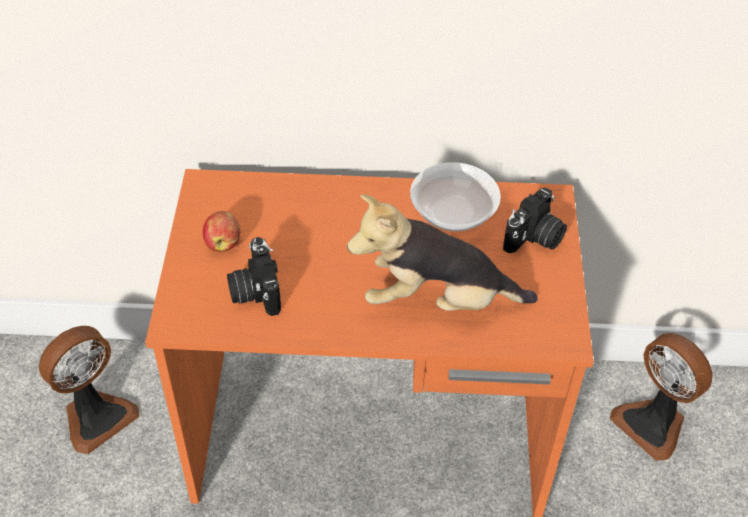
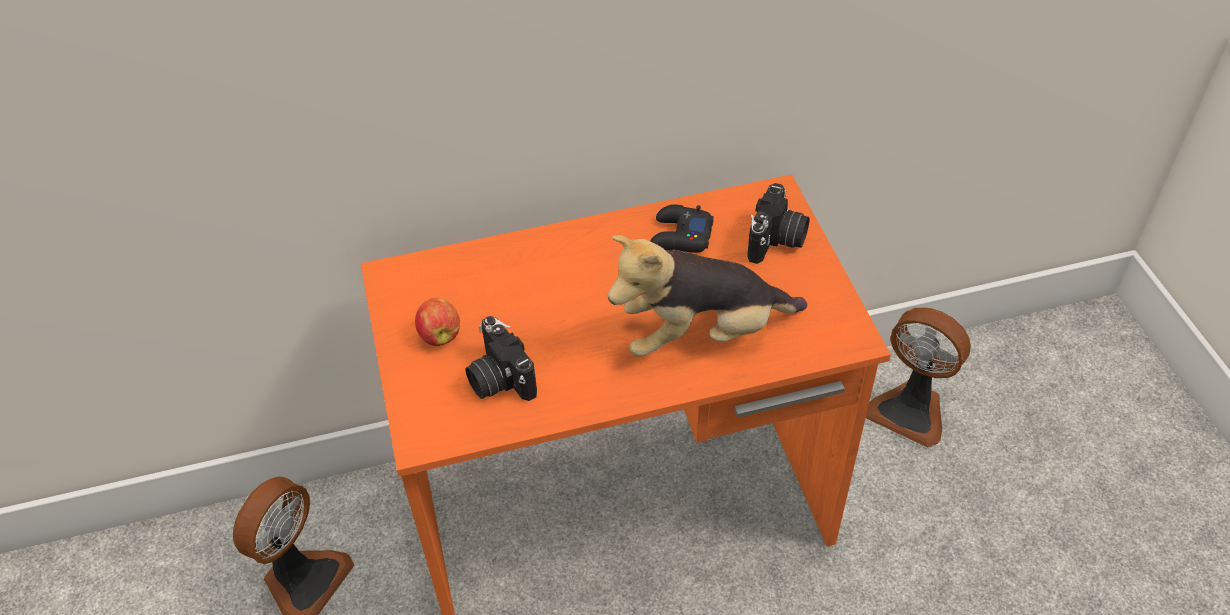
camera: 15 degrees left, 0 degrees up
bowl [410,162,501,231] -> black game controller [650,205,714,253]

